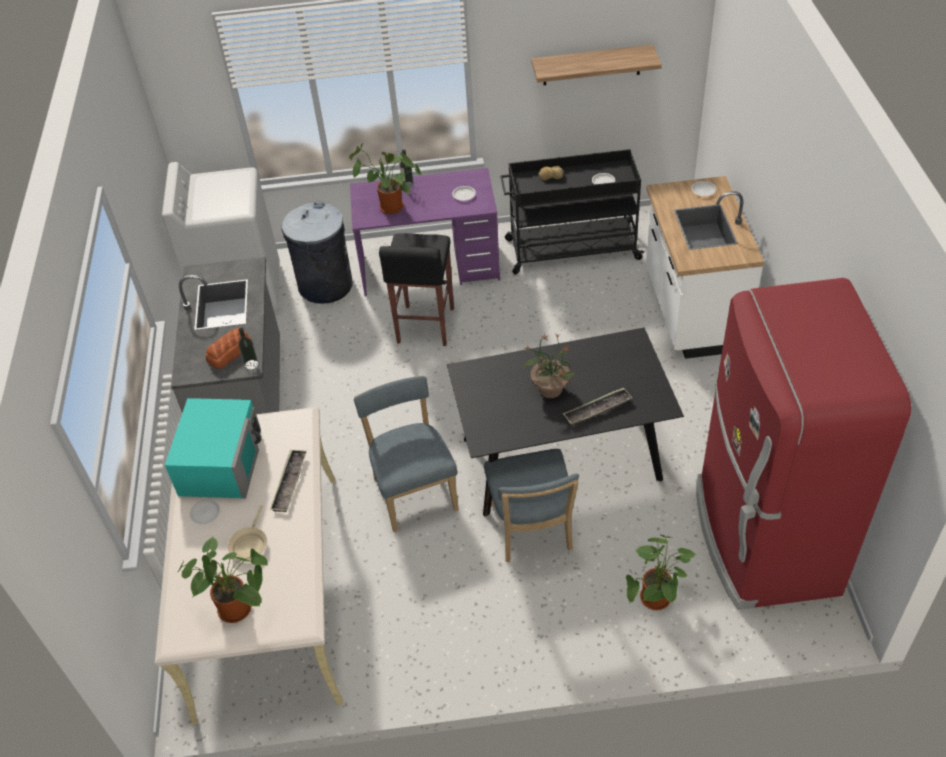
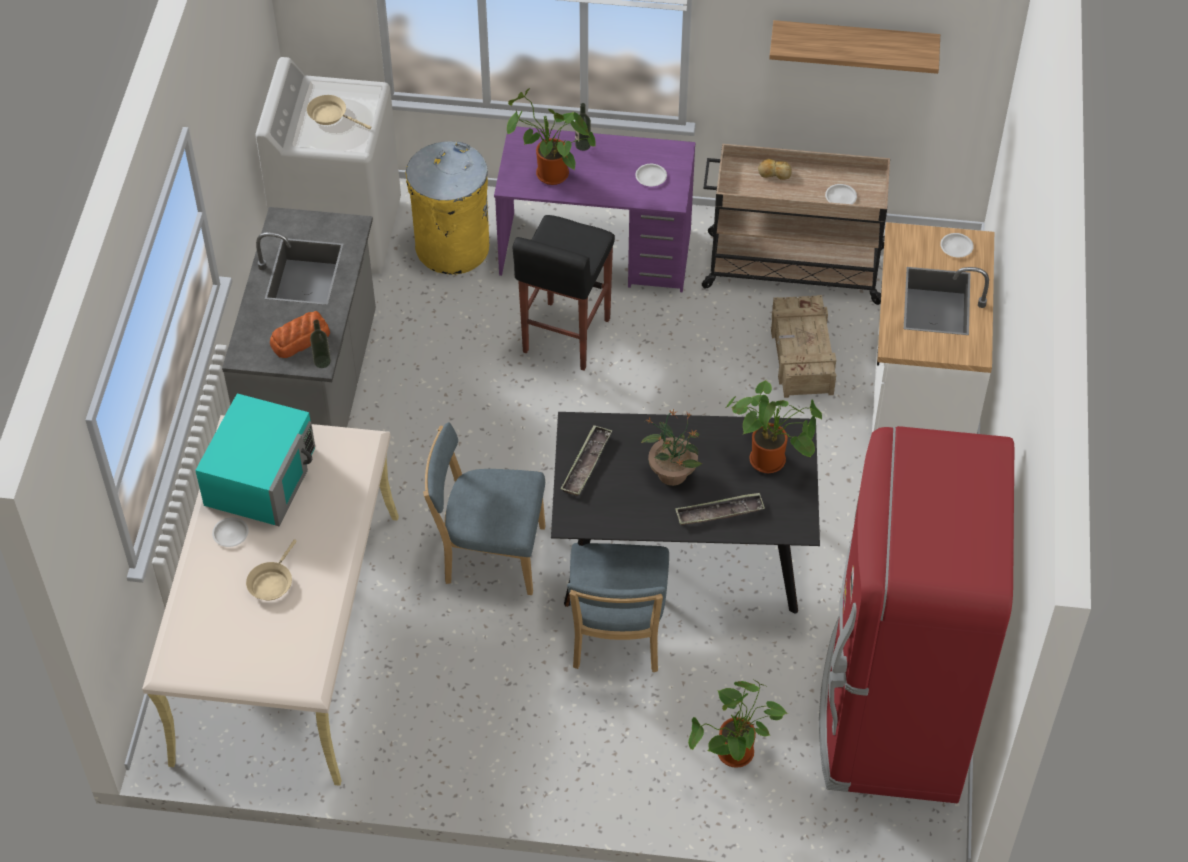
camera: 10 degrees right, 5 degrees up
potted plant [177,537,268,623] -> potted plant moved to [726,380,822,473]
tray [270,450,307,512] -> tray moved to [560,425,612,496]
grey trash can [281,201,353,304] -> yellow trash can [406,141,489,275]
blue chair [354,375,459,532] -> blue chair turned 75 degrees counterclockwise [423,422,545,595]
black cart [500,149,645,275] -> beige cart [702,144,890,305]
none -> beige frying pan [307,95,371,129]
none -> crate [771,295,836,398]

